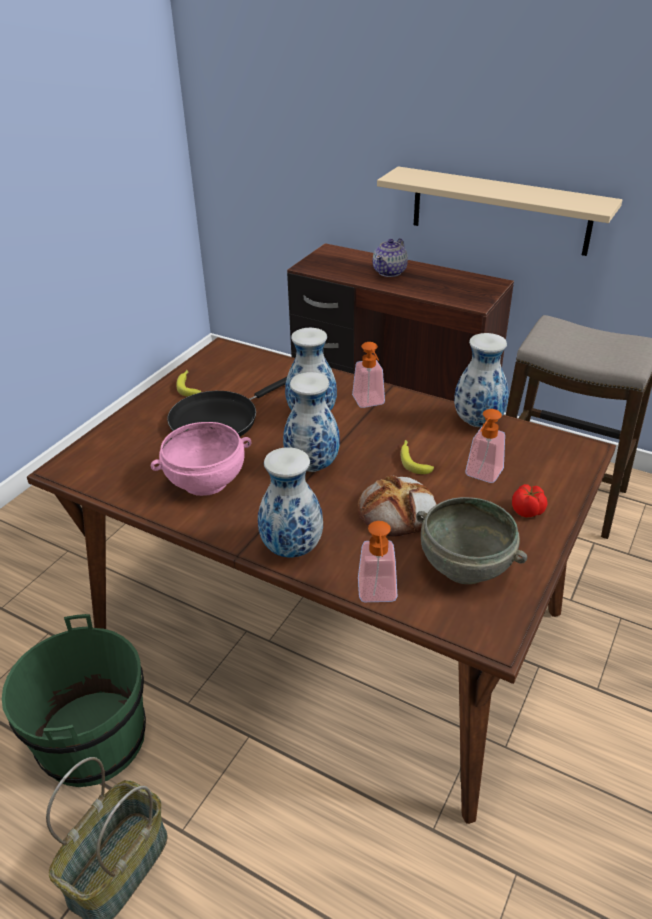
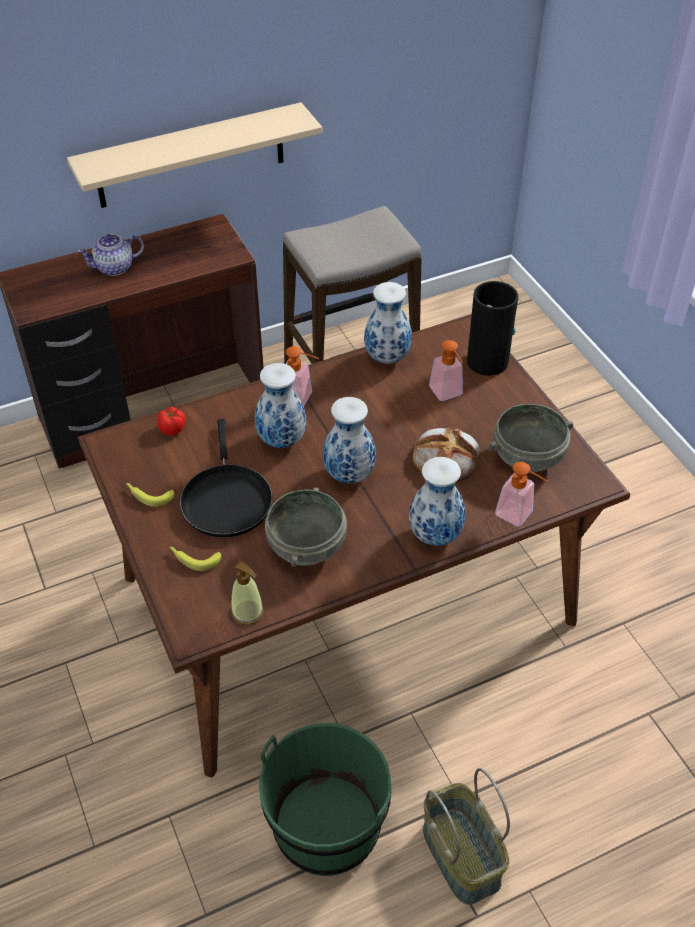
camera: 55 degrees left, 10 degrees up
pink bowl [151,422,252,496] -> grey bowl [265,487,347,567]
teapot [373,238,408,277] -> teapot turned 90 degrees clockwise [77,234,144,276]
banana [401,440,434,474] -> banana moved to [169,547,221,571]
tomato [512,484,547,517] -> tomato moved to [157,407,186,435]
none -> soap dispenser [231,561,264,625]
none -> vase [467,281,518,376]

